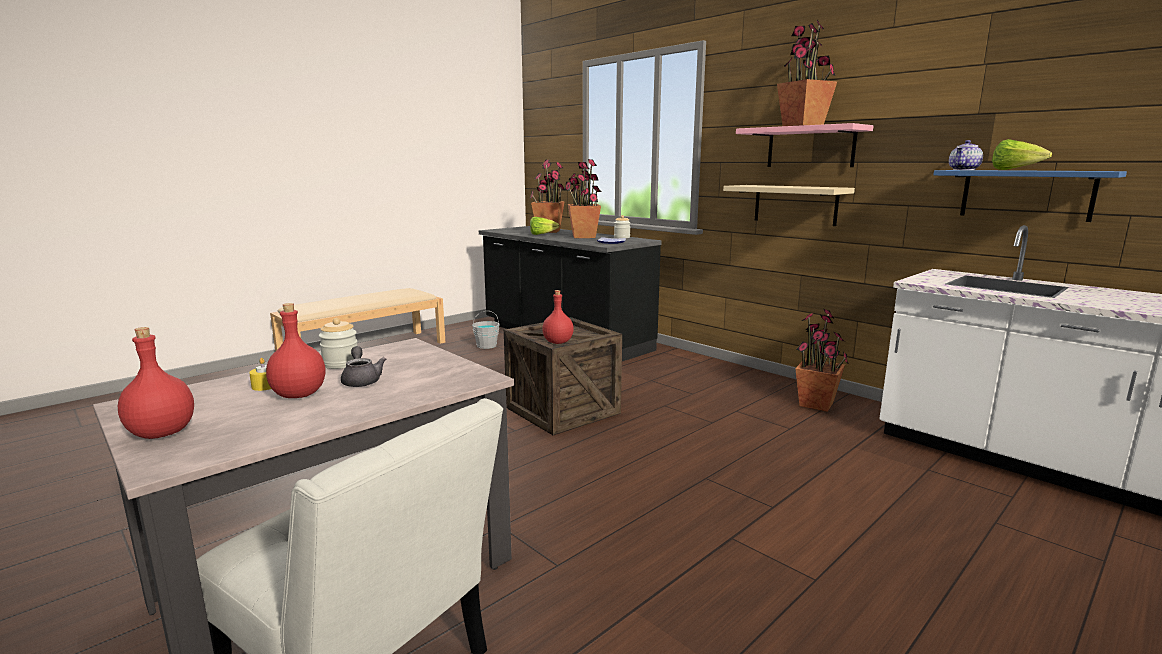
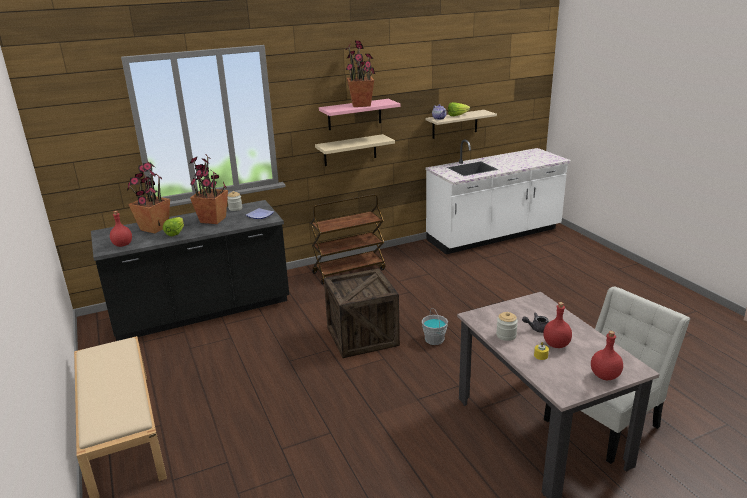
camera: 70 degrees left, 10 degrees up
grey bucket [472,311,500,349] -> grey bucket moved to [422,308,448,345]
red bottle [542,290,574,344] -> red bottle moved to [110,211,132,247]
potted plant [795,309,849,412] -> none
blue shelf [933,170,1127,222] -> beige shelf [425,110,497,139]
none -> brown cart [310,194,386,284]

